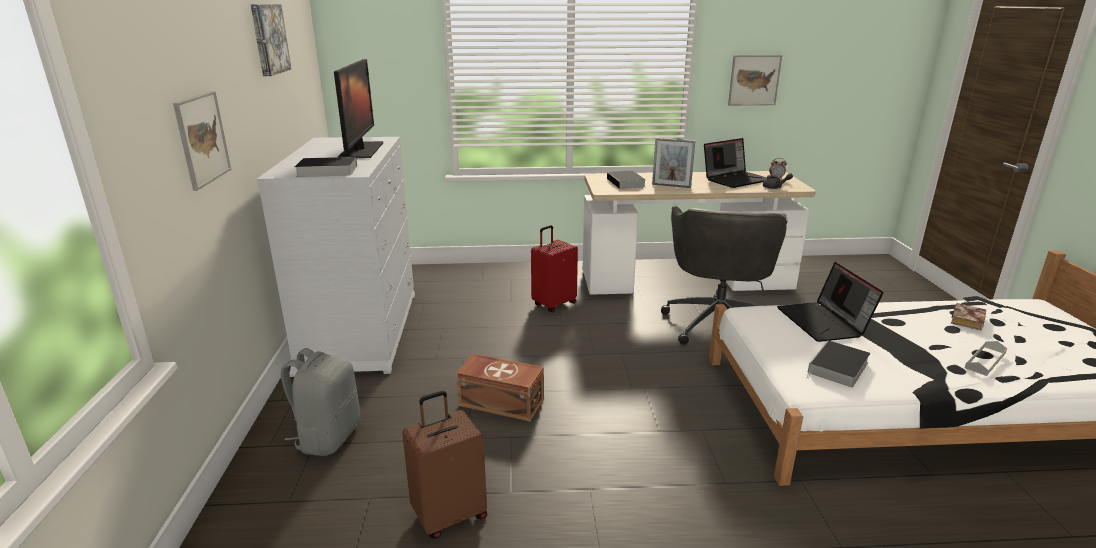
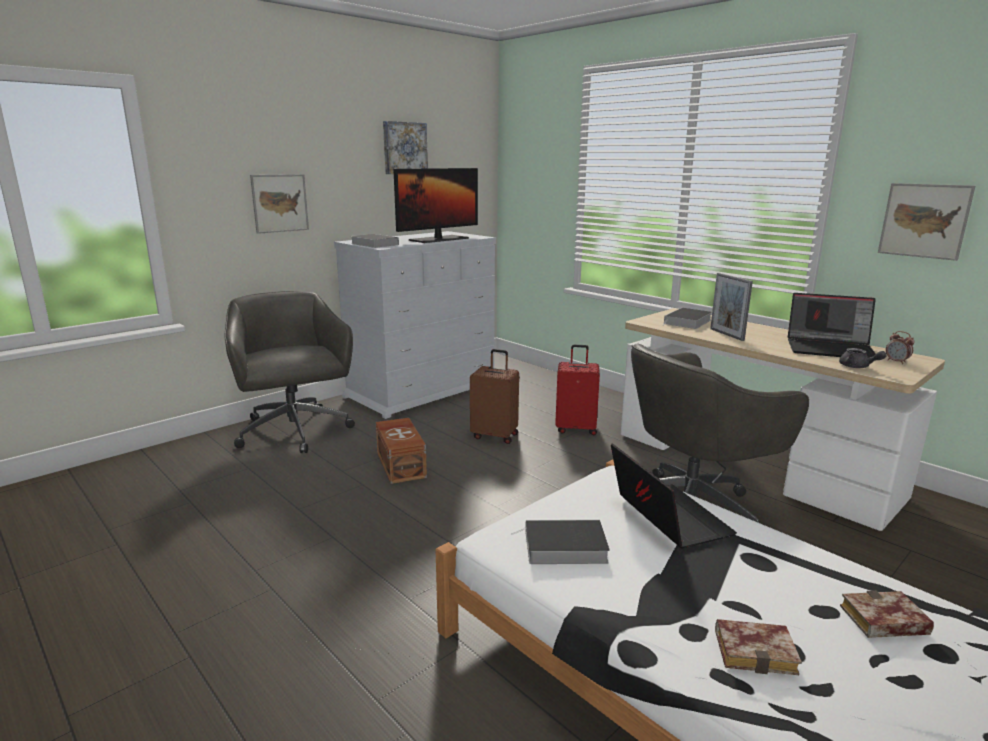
camera: 50 degrees right, 5 degrees down
grey backpack [281,348,361,456] -> grey office chair [224,291,355,453]
brown suitcase [402,391,487,539] -> brown suitcase moved to [470,349,519,444]
laptop [777,262,883,342] -> laptop turned 120 degrees clockwise [611,443,737,548]
grey tray [965,341,1007,376] -> book [715,619,802,675]

